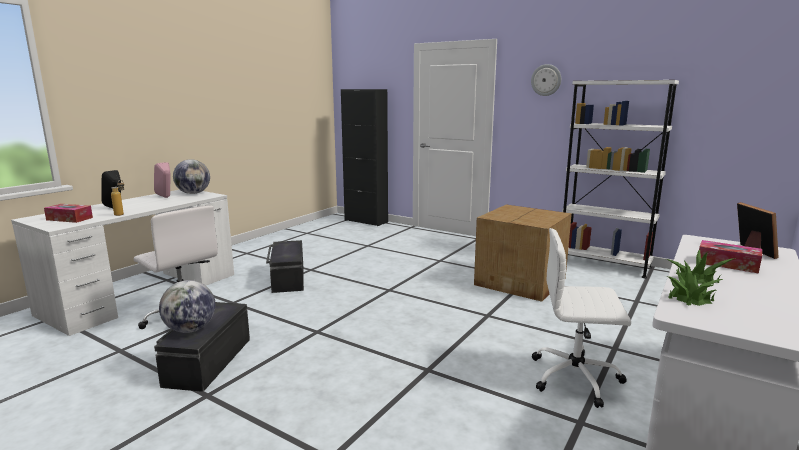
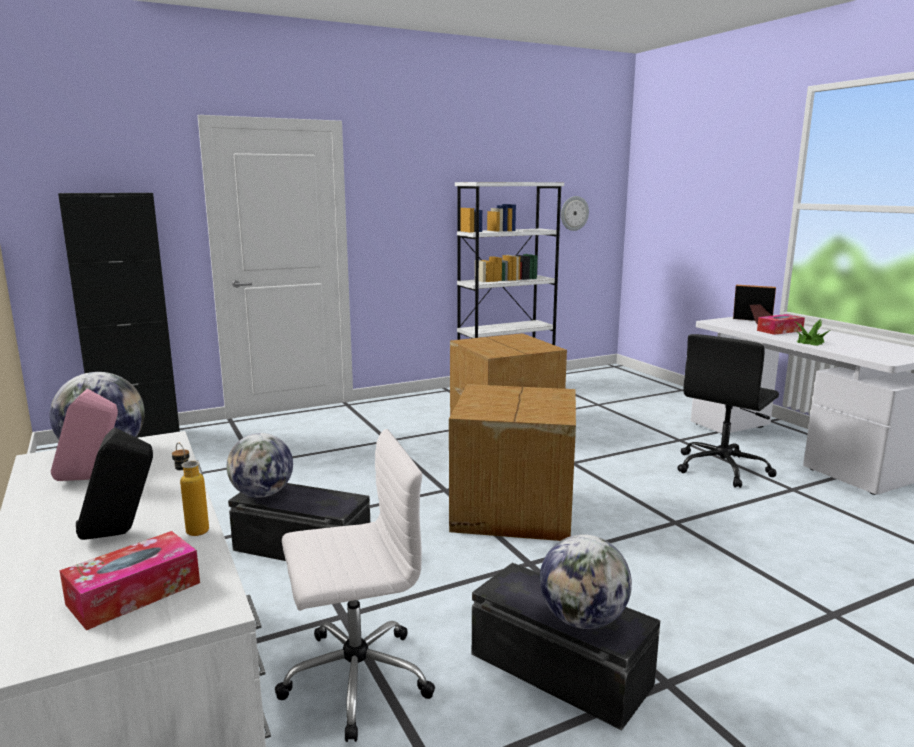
camera: 60 degrees left, 0 degrees up
wall clock [531,64,561,96] -> wall clock moved to [561,196,589,231]
white office chair [532,228,631,408] -> black office chair [677,334,779,488]
potted plant [666,264,723,306] -> none
none -> globe [227,433,293,498]
none -> cardboard box [449,384,576,541]

